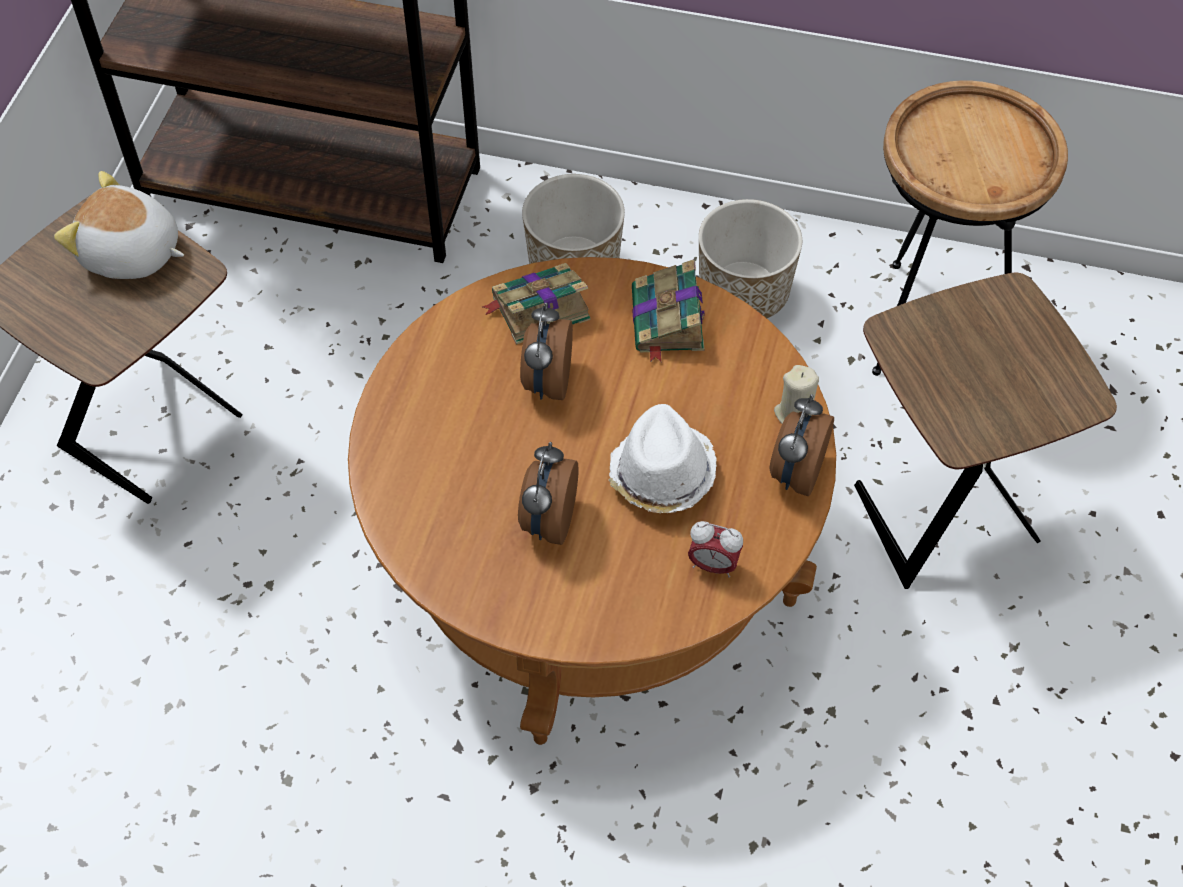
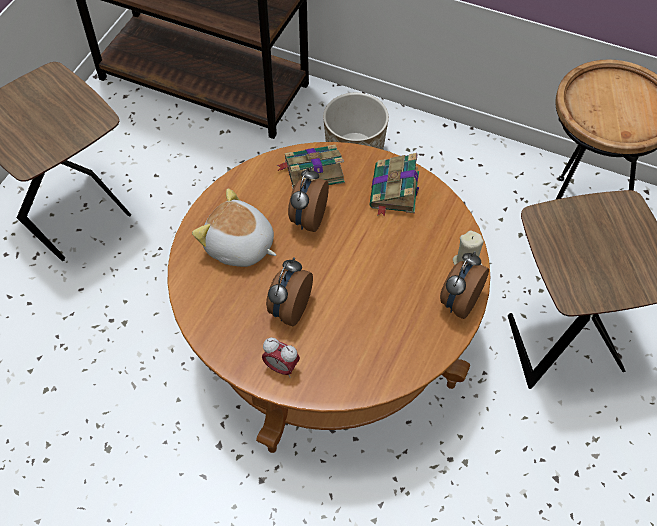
camera: 10 degrees right, 0 degrees up
plush toy [54,171,184,279] -> plush toy moved to [192,189,276,267]
white hat [609,404,717,513] -> none
alarm clock [688,521,743,577] -> alarm clock moved to [262,338,300,378]
planter [699,199,802,318] -> none

